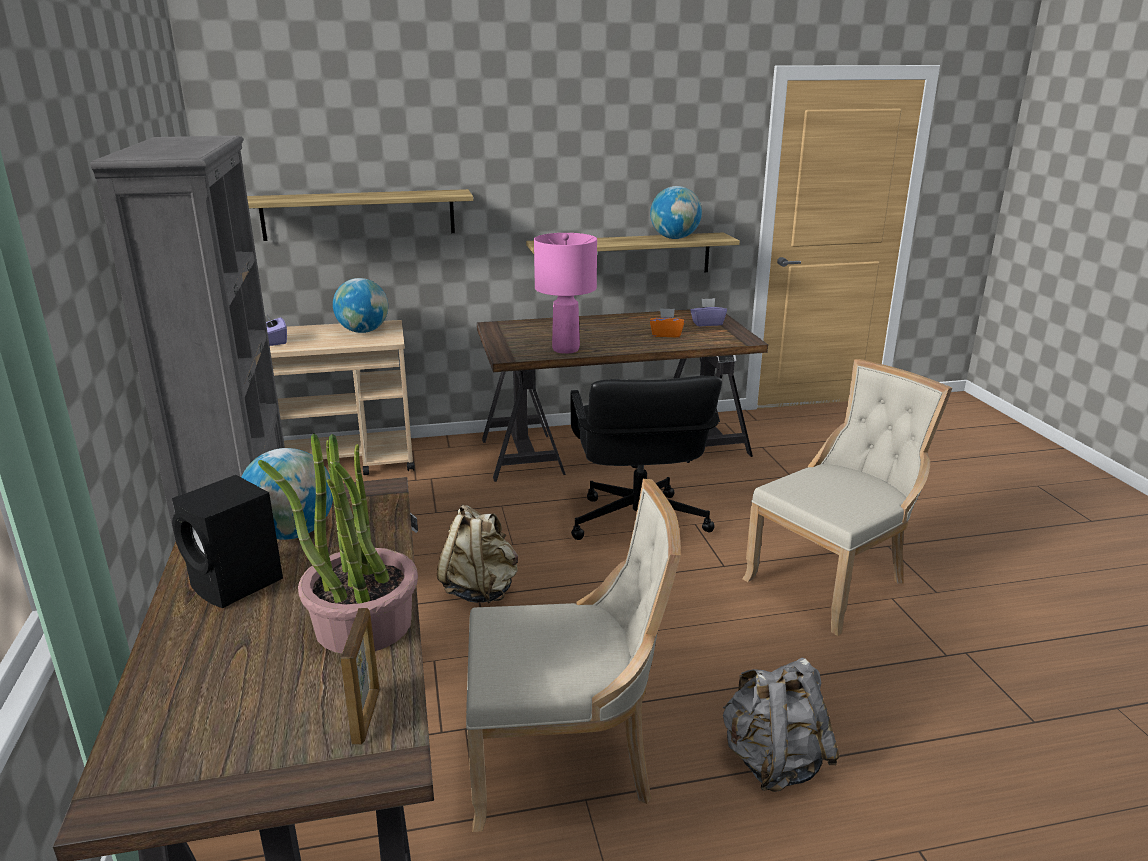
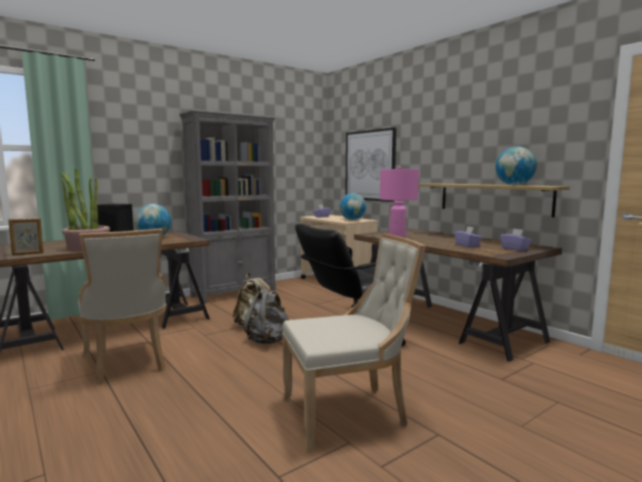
camera: 65 degrees right, 15 degrees down
shelf [247,189,473,241] -> picture [346,127,396,202]
orange tissue box [650,308,684,337] -> purple tissue box [455,227,482,247]
grey backpack [723,658,840,792] -> grey backpack moved to [243,285,289,344]
beige chair [743,359,952,636] -> beige chair turned 45 degrees counterclockwise [282,233,426,453]

